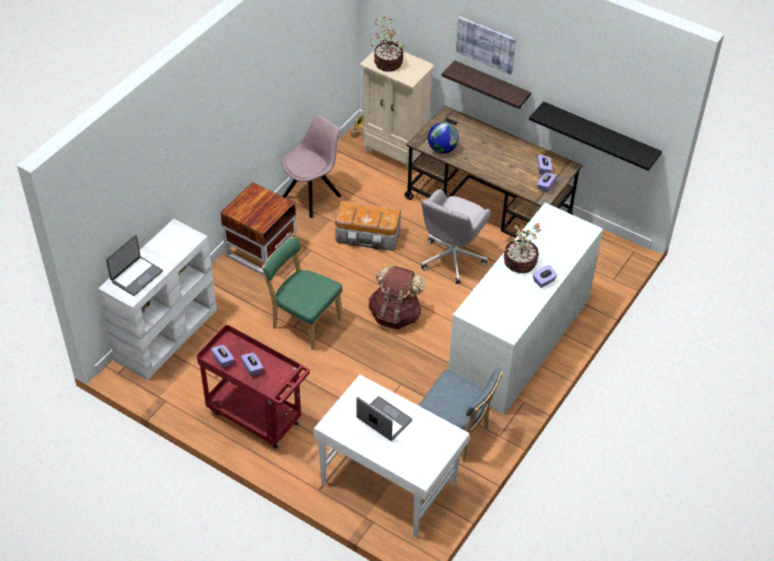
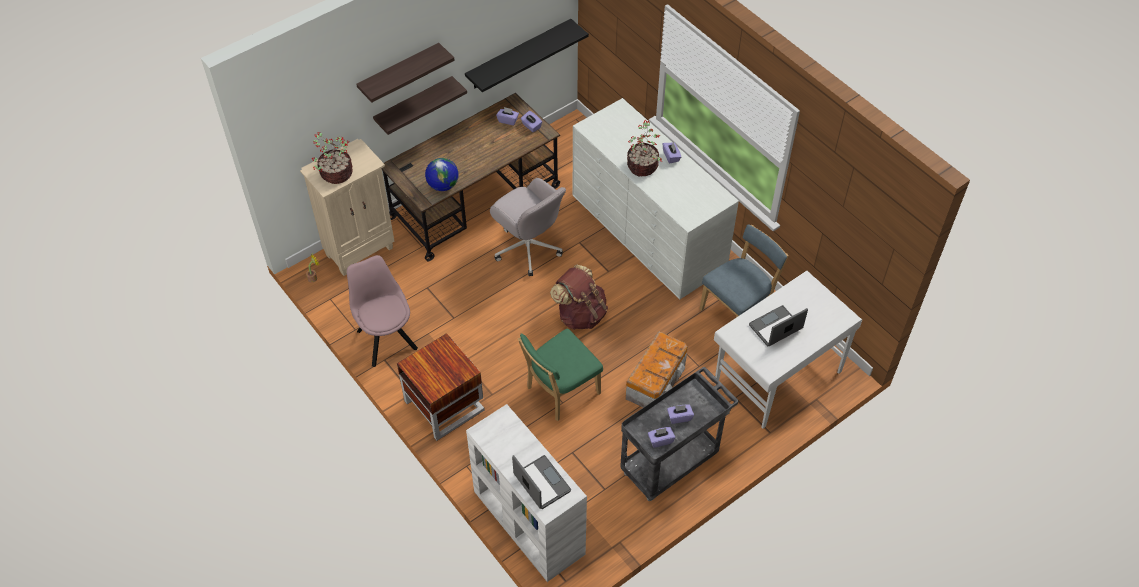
camera: 70 degrees left, 5 degrees up
red cart [197,325,310,449] -> grey cart [620,367,738,501]
storage box [335,201,401,251] -> storage box moved to [625,331,688,407]
picture [456,17,516,75] -> shelf [356,43,455,102]

